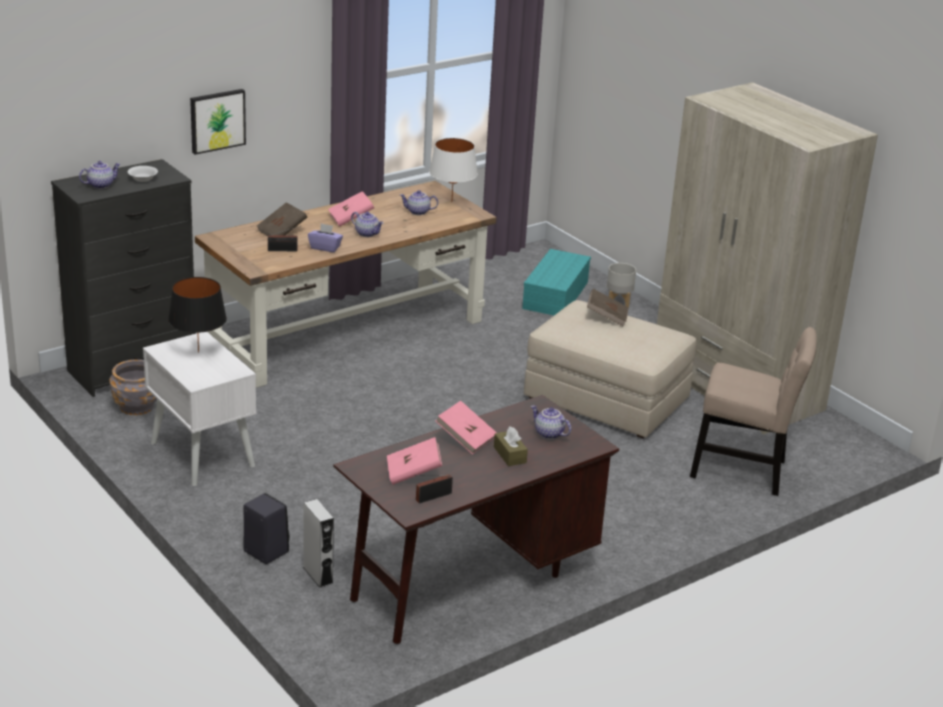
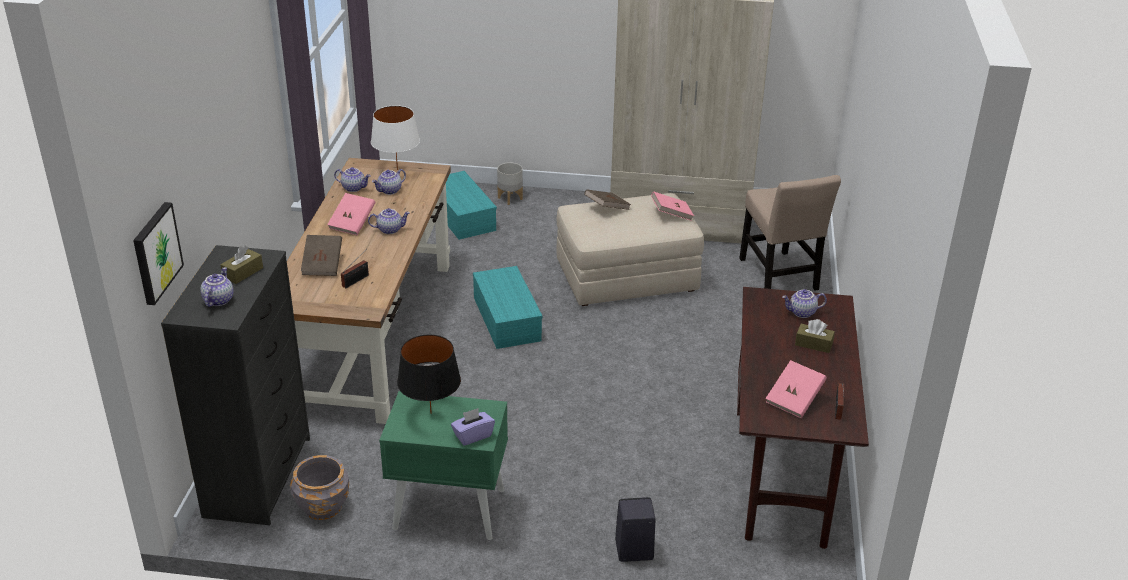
camera: 45 degrees left, 5 degrees up
white bowl [128,166,158,182] -> brown tissue box [220,246,263,284]
white nightstand [143,332,257,486] -> green nightstand [379,391,508,540]
picture [190,89,246,155] -> picture moved to [133,202,184,305]
grey speaker [303,499,334,588] -> none
purple tissue box [308,223,343,252] -> purple tissue box moved to [451,408,495,446]
pink book [436,401,497,455] -> pink book moved to [651,192,694,221]
beige chair [690,327,817,496] -> beige chair turned 105 degrees clockwise [739,175,841,290]
none -> teapot [334,167,371,192]
none -> turquoise storage box [473,266,543,349]

